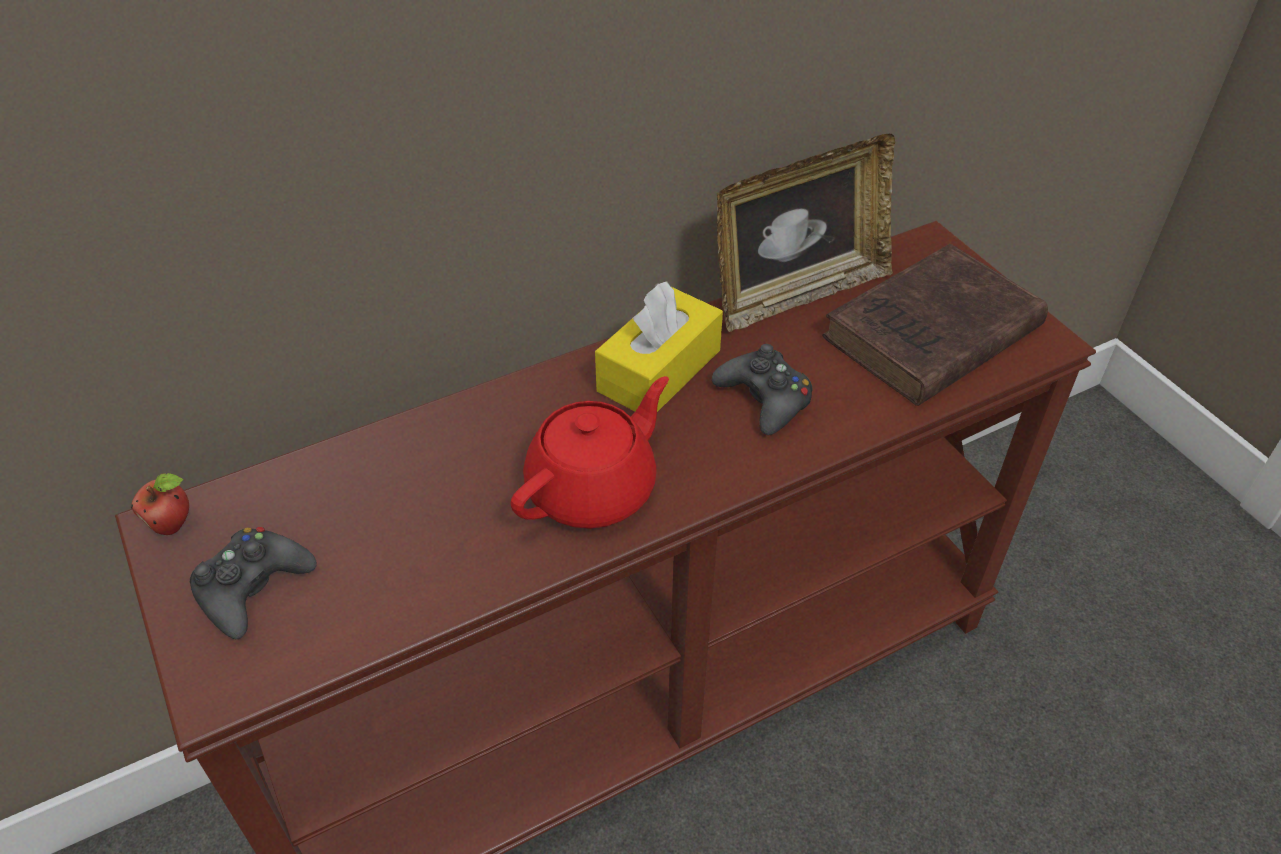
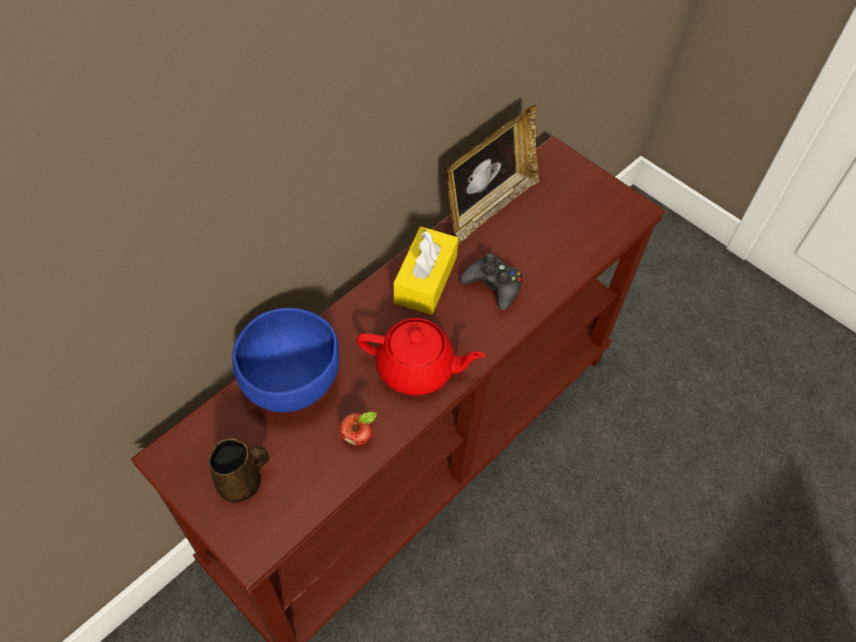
camera: 20 degrees left, 10 degrees up
apple [131,473,189,535] -> apple moved to [340,412,377,446]
black game controller [190,527,317,639] -> brown mug [208,438,270,502]
red teapot [511,376,669,529] -> red teapot turned 75 degrees clockwise [357,318,485,396]
brown book [822,244,1048,406] -> none
none -> blue bowl [233,308,339,412]

